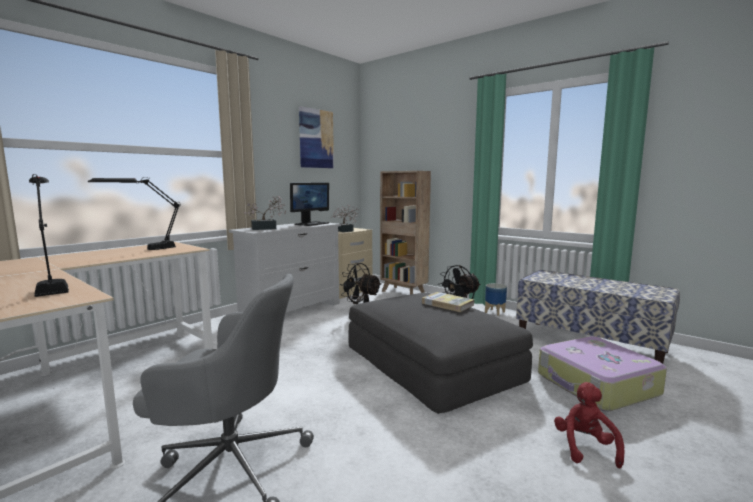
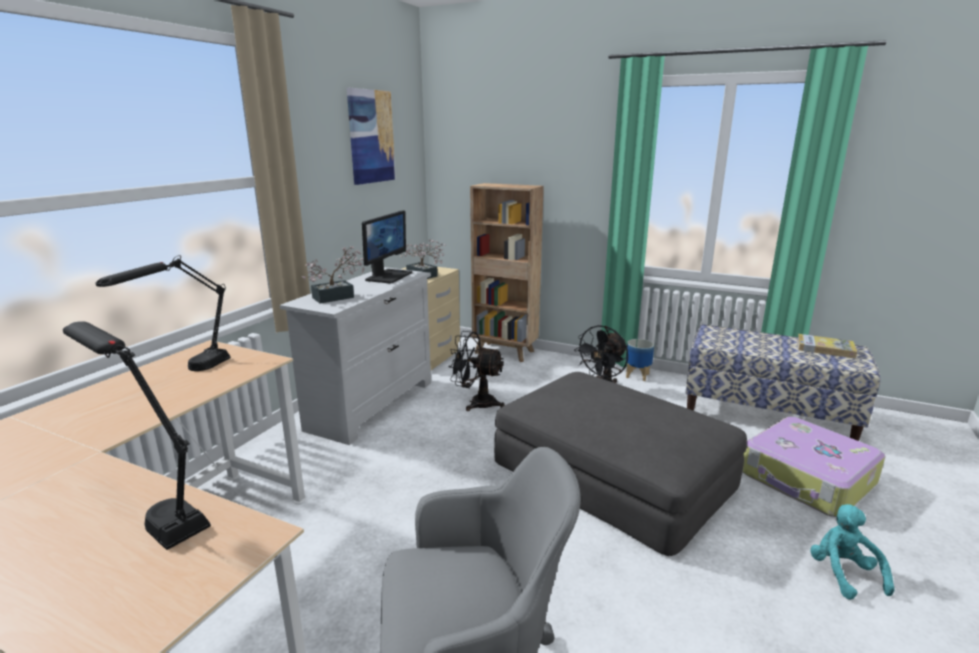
camera: 15 degrees left, 10 degrees up
book [422,292,474,312] -> book moved to [797,334,857,358]
red plush toy [554,382,624,469] -> turquoise plush toy [810,504,895,600]

